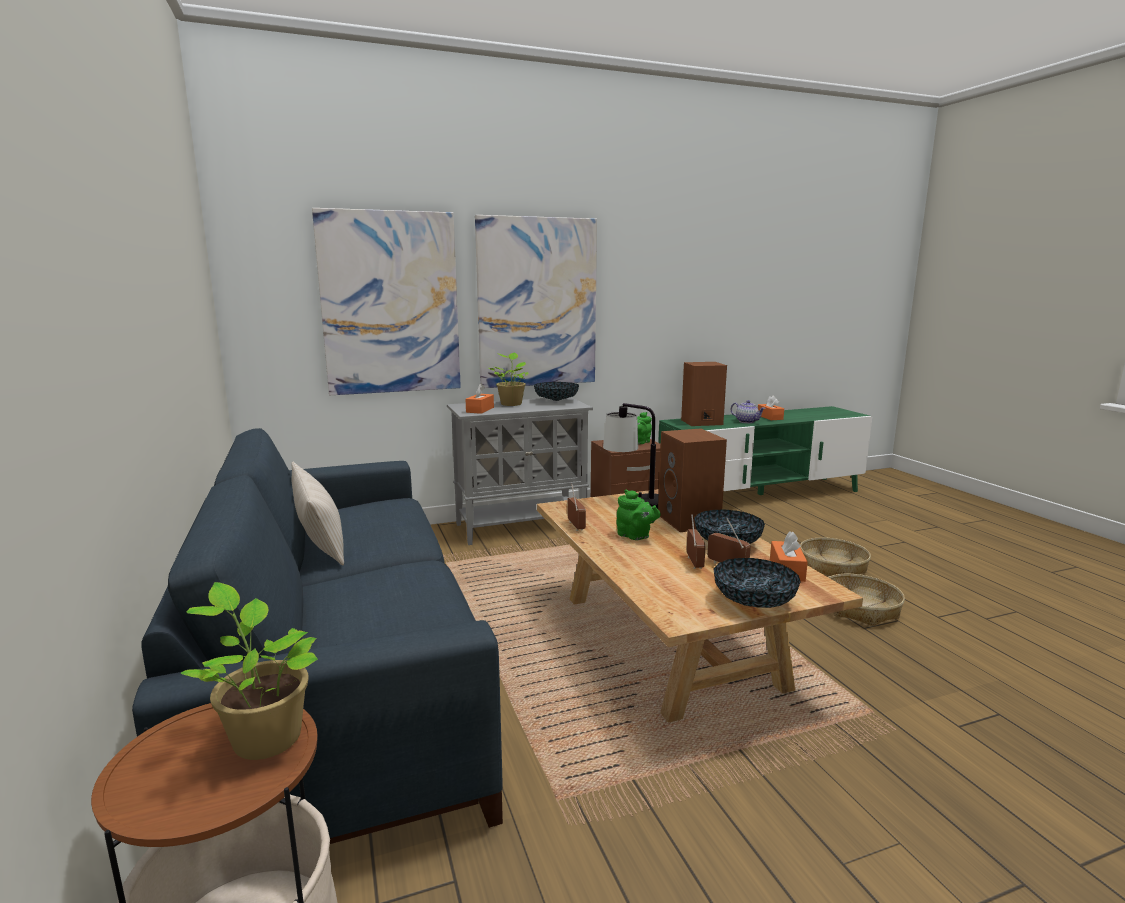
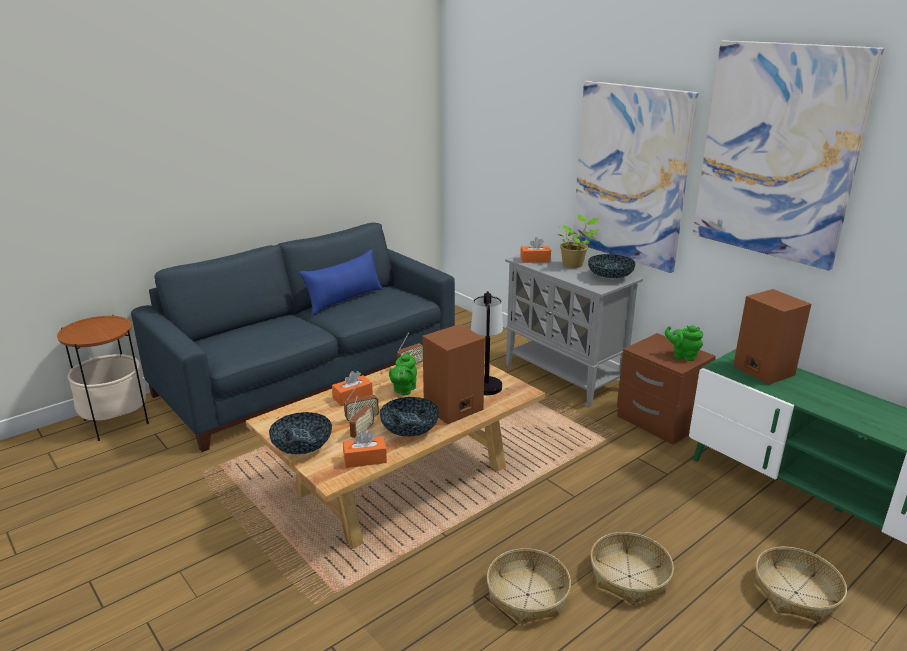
camera: 70 degrees right, 10 degrees up
potted plant [181,582,318,760] -> none
beige pillow [291,462,344,565] -> blue pillow [300,249,383,315]
picture [312,208,461,395] -> picture moved to [693,40,884,271]
teapot [731,400,765,423] -> none
orange tissue box [758,395,784,420] -> orange tissue box moved to [332,371,373,406]
none -> basket [755,546,847,623]

